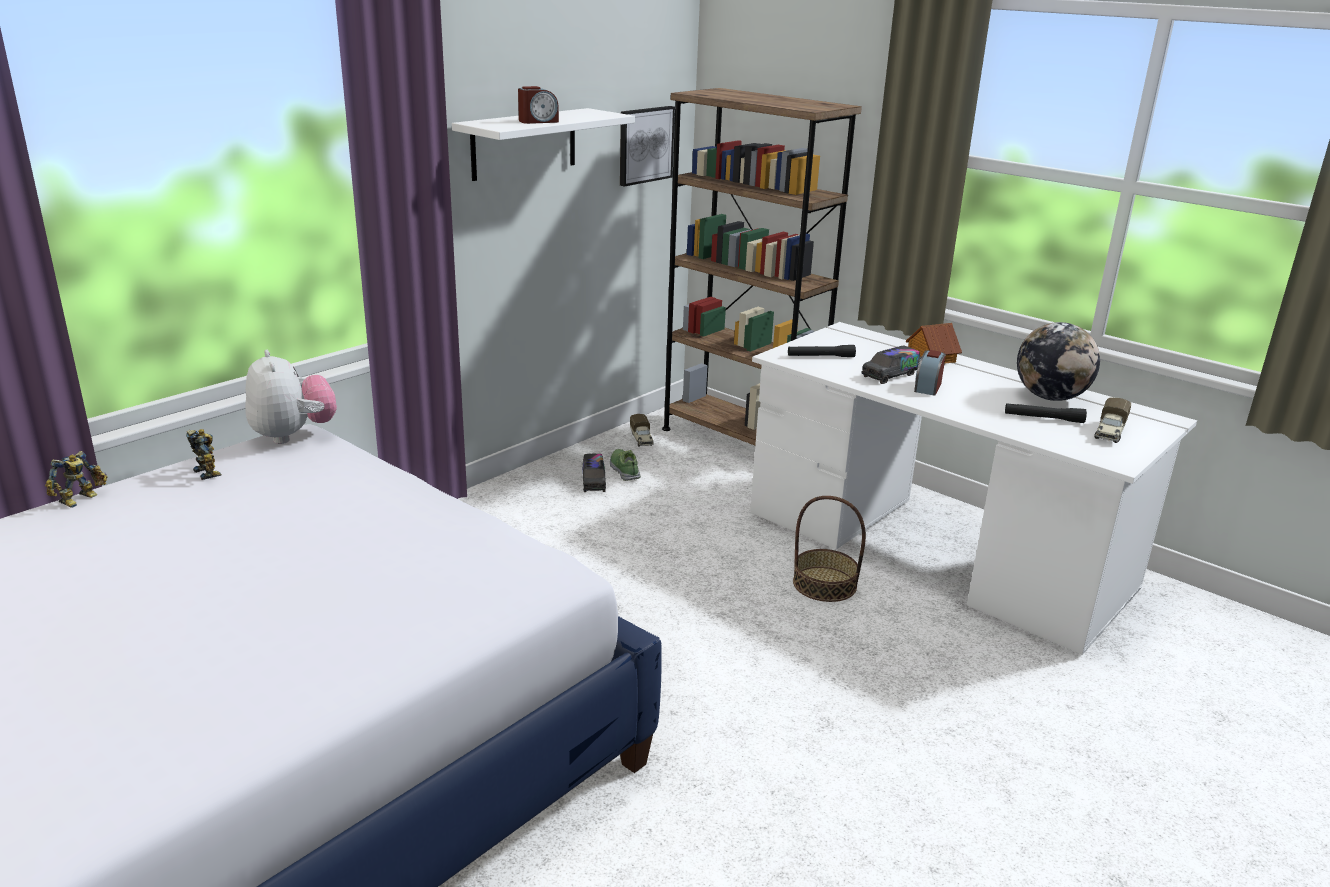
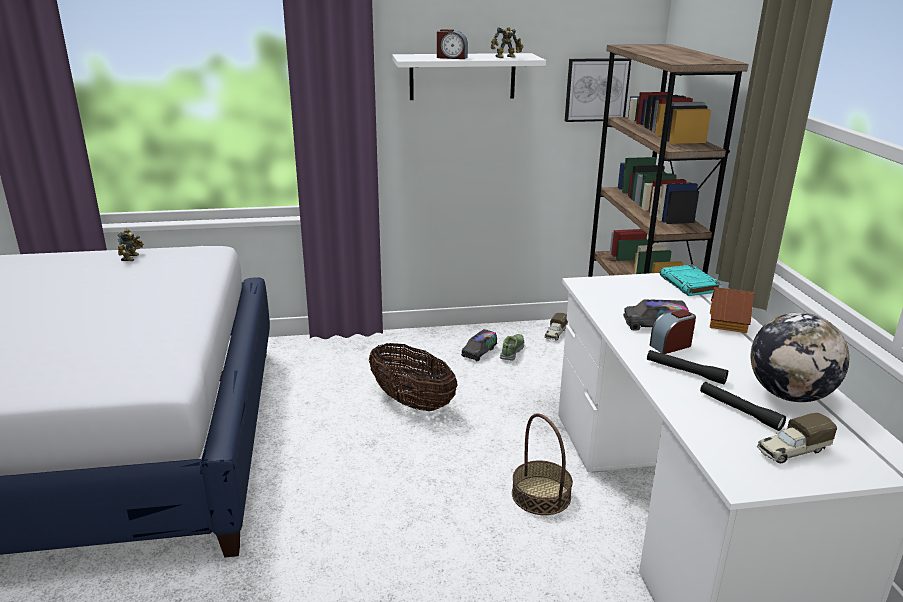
camera: 40 degrees right, 0 degrees up
toy robot [45,451,108,508] -> toy robot moved to [491,27,523,58]
plush toy [245,350,337,444] -> none
black flashlight [788,345,856,357] -> black flashlight moved to [647,350,728,384]
none -> basket [369,343,458,411]
none -> turquoise book [660,265,722,296]

